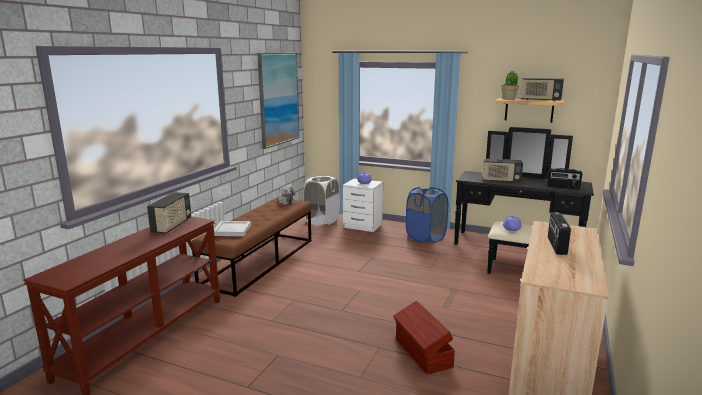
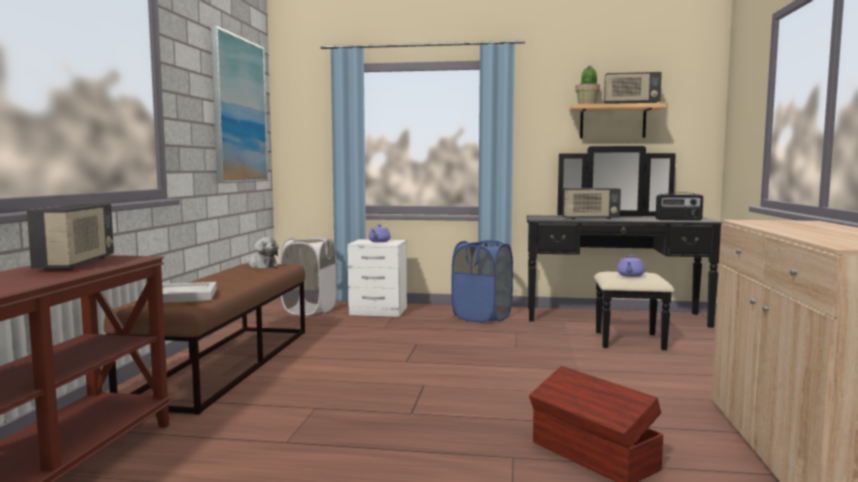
camera: 15 degrees left, 10 degrees down
radio [548,212,571,255] -> none

